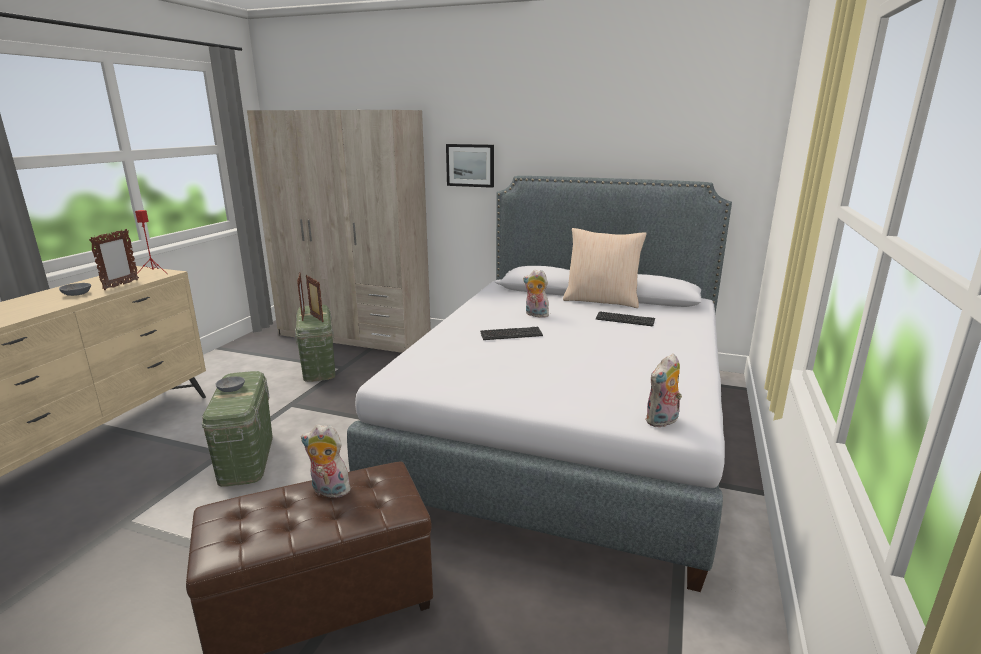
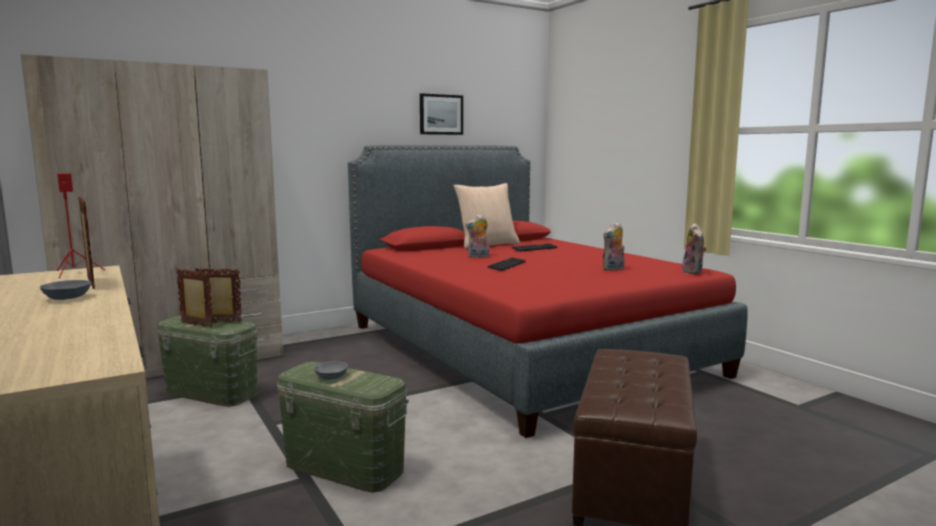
camera: 50 degrees left, 10 degrees down
plush toy [301,424,351,498] -> plush toy moved to [603,222,625,271]
grey bed [347,176,732,592] -> red bed [348,145,748,438]
picture [446,144,494,188] -> picture moved to [420,93,463,135]

